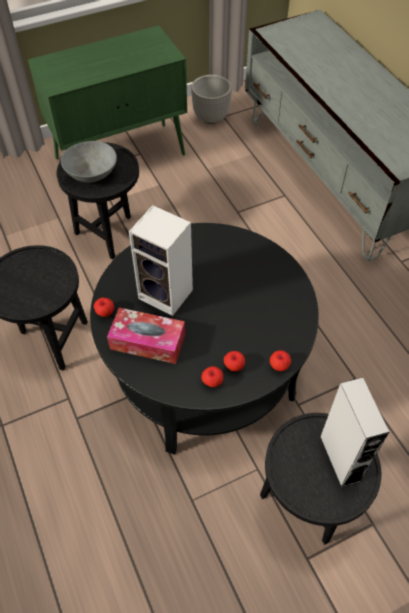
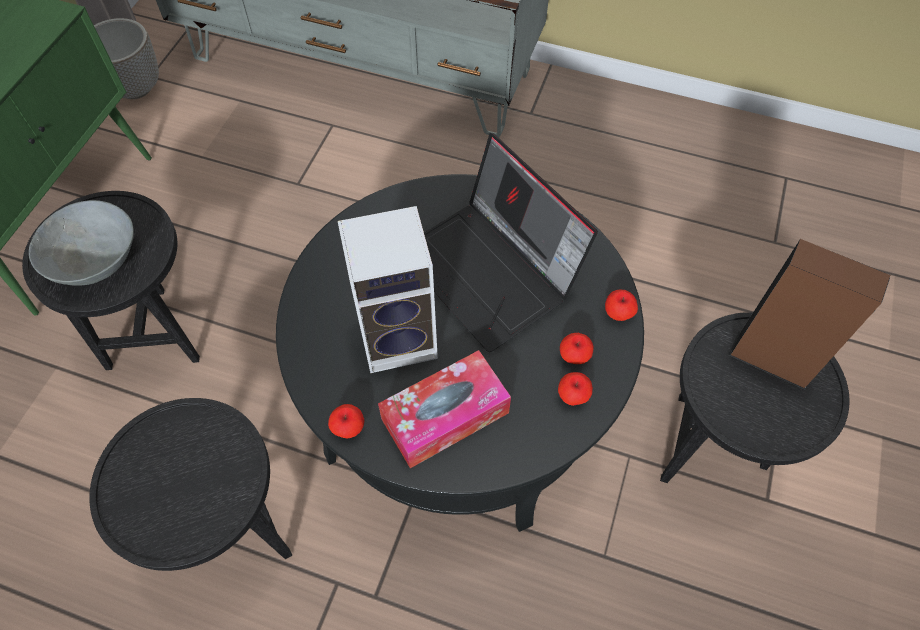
camera: 45 degrees left, 5 degrees up
grey speaker [320,377,390,488] -> brown speaker [729,239,890,390]
none -> laptop [424,133,598,352]

